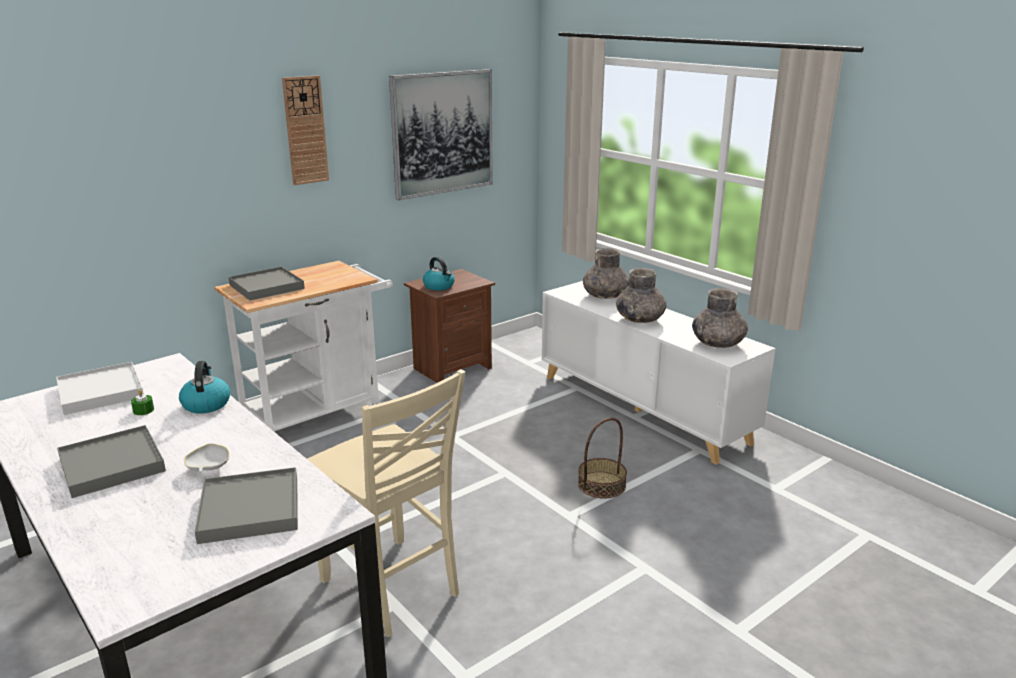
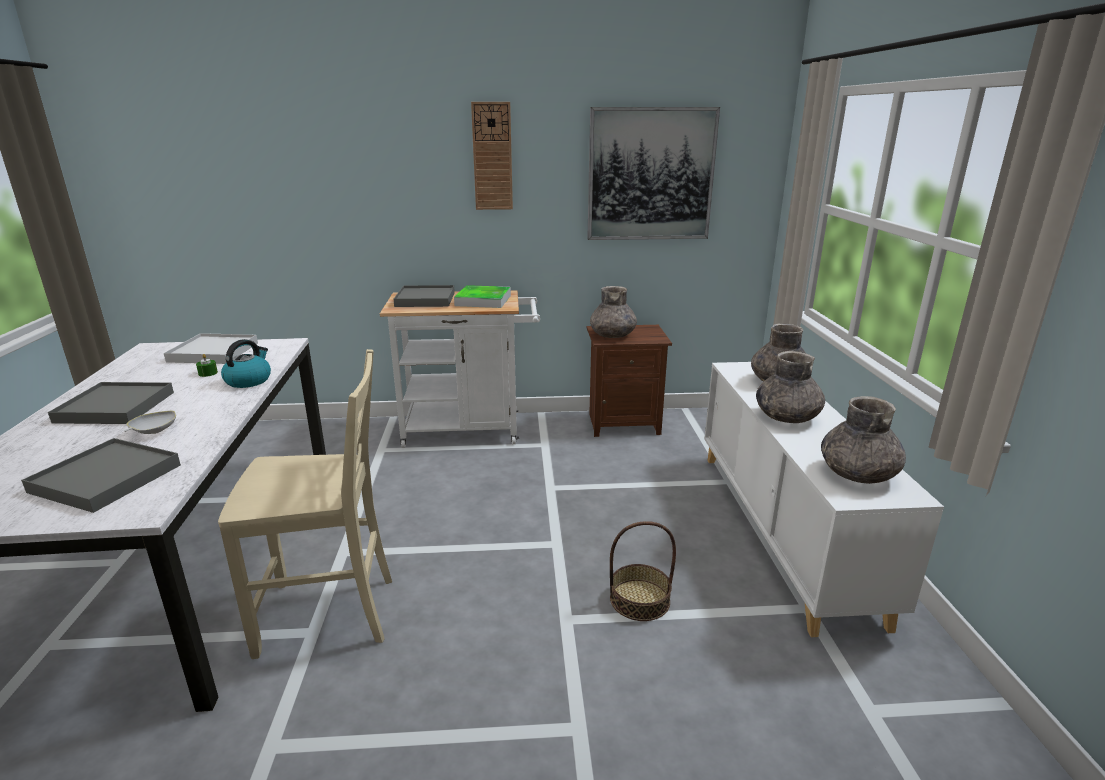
camera: 35 degrees right, 0 degrees up
beige chair [307,369,465,637] -> beige chair turned 90 degrees counterclockwise [218,349,392,659]
kettle [423,257,455,291] -> grey vase [590,286,637,338]
none -> tray [454,285,511,308]

